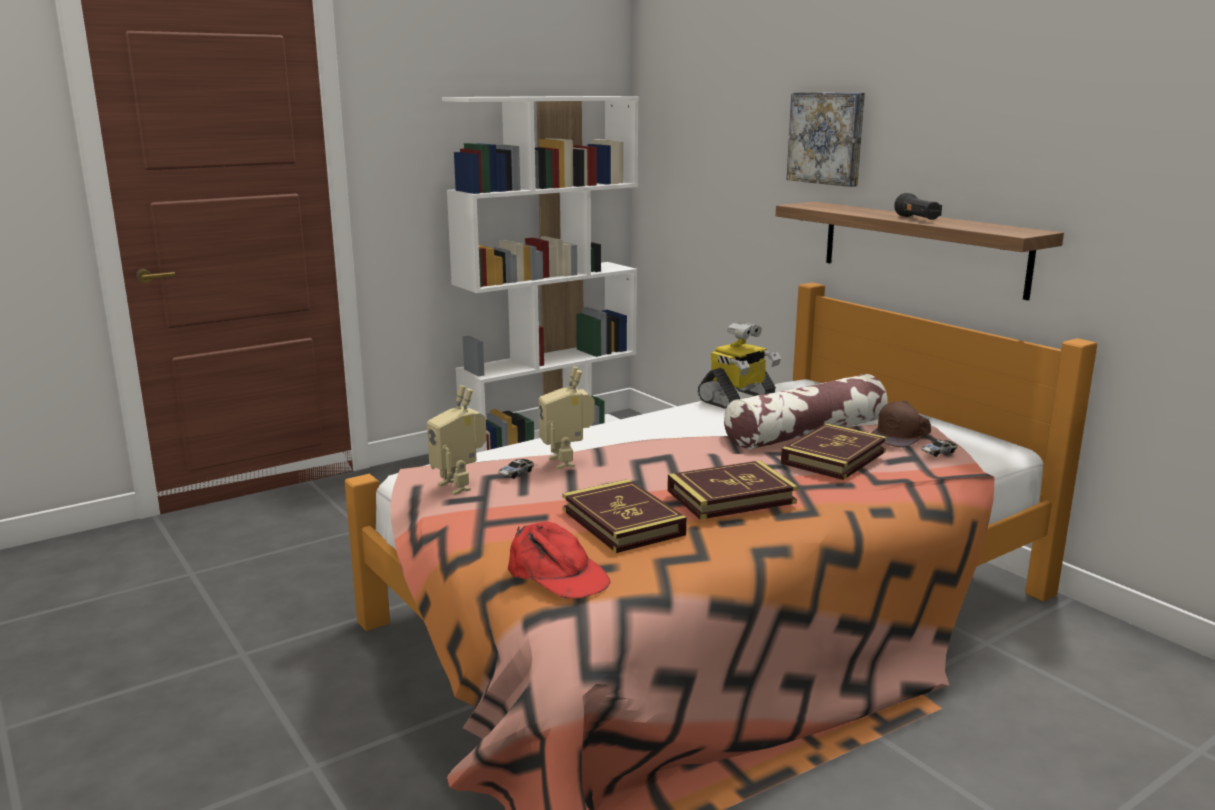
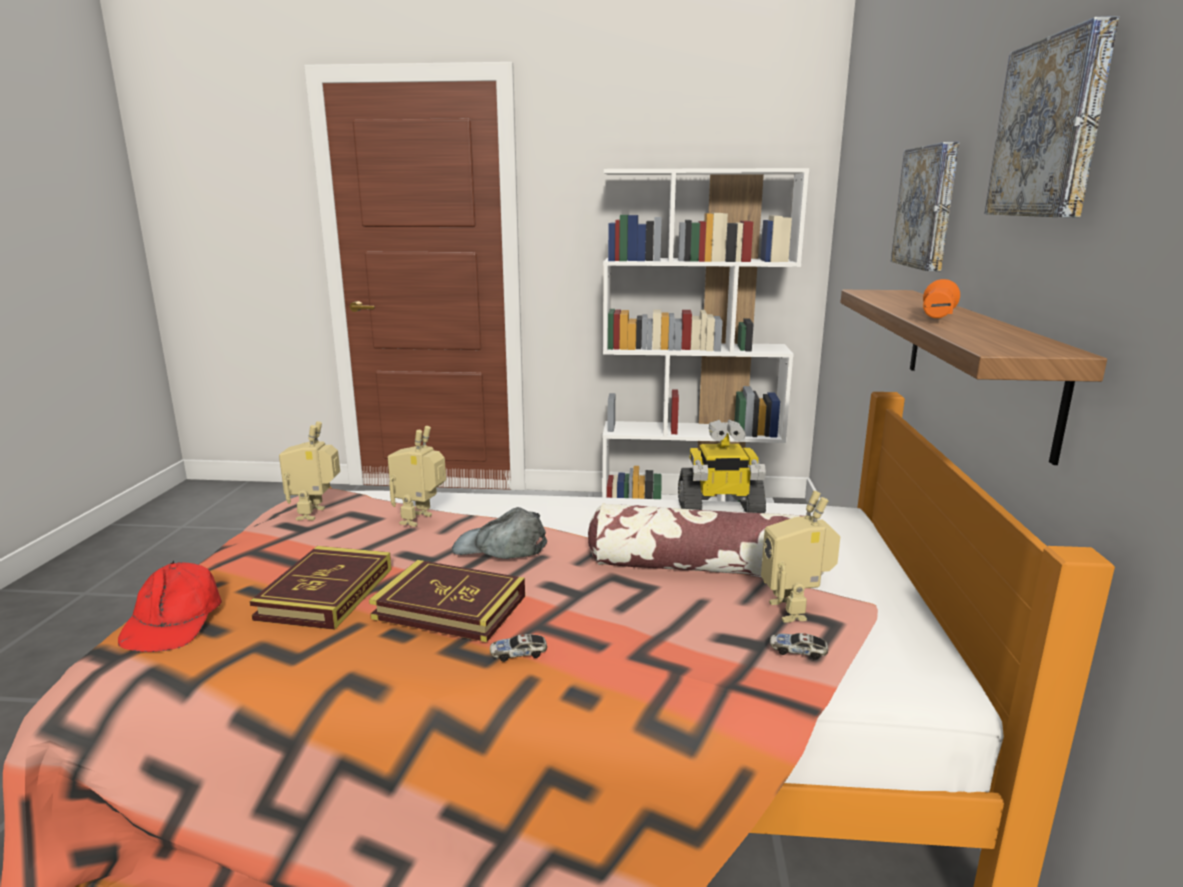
camera: 40 degrees right, 0 degrees up
toy car [498,459,534,479] -> toy car moved to [490,634,547,662]
book [781,423,887,480] -> none
brown cap [871,401,931,447] -> toy robot [761,491,841,623]
black flashlight [894,193,942,220] -> orange flashlight [923,279,960,318]
none -> grey cap [452,507,547,559]
none -> picture [985,16,1119,217]

